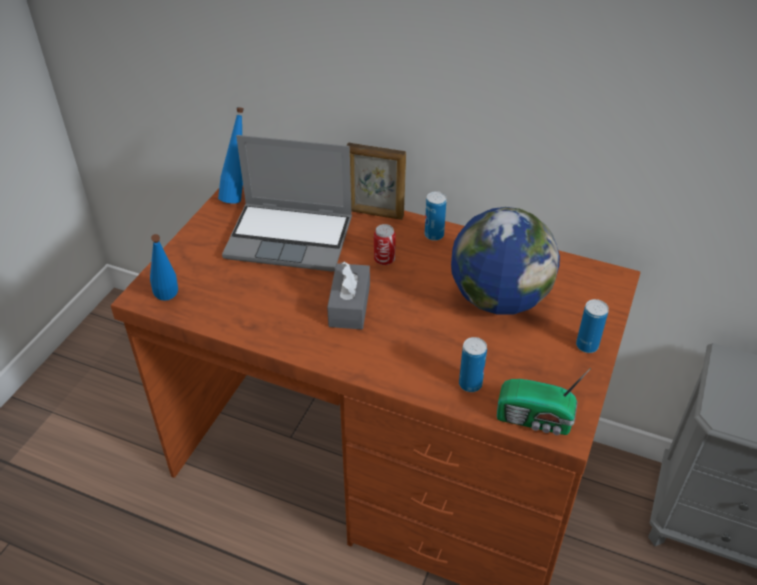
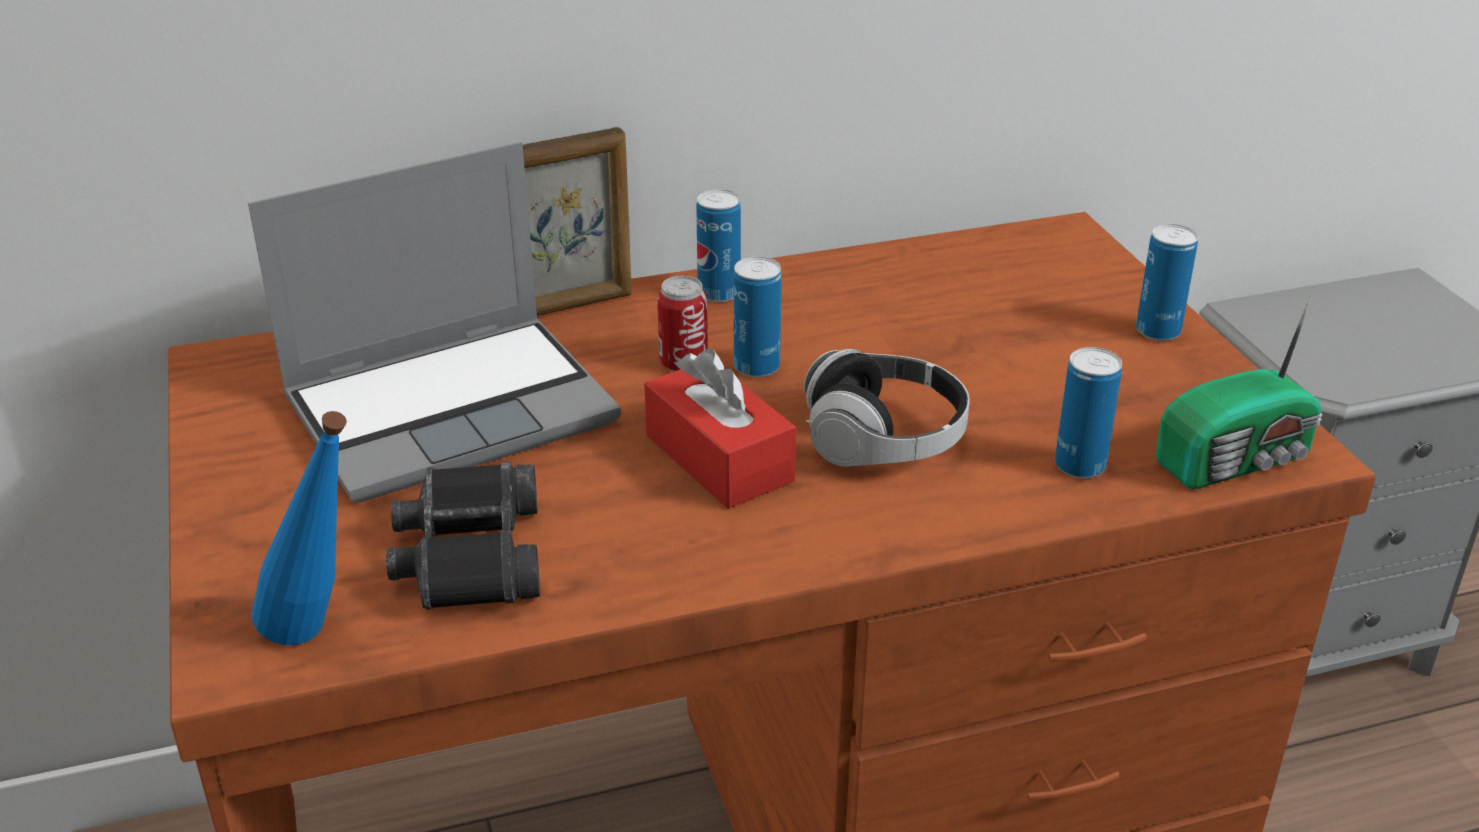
camera: 40 degrees left, 10 degrees down
blue bottle [218,107,244,203] -> none
grey tissue box [327,262,370,330] -> red tissue box [644,348,796,509]
globe [451,207,560,315] -> none
none -> black binoculars [386,461,540,610]
none -> can [734,257,782,377]
none -> headphones [804,349,970,467]

